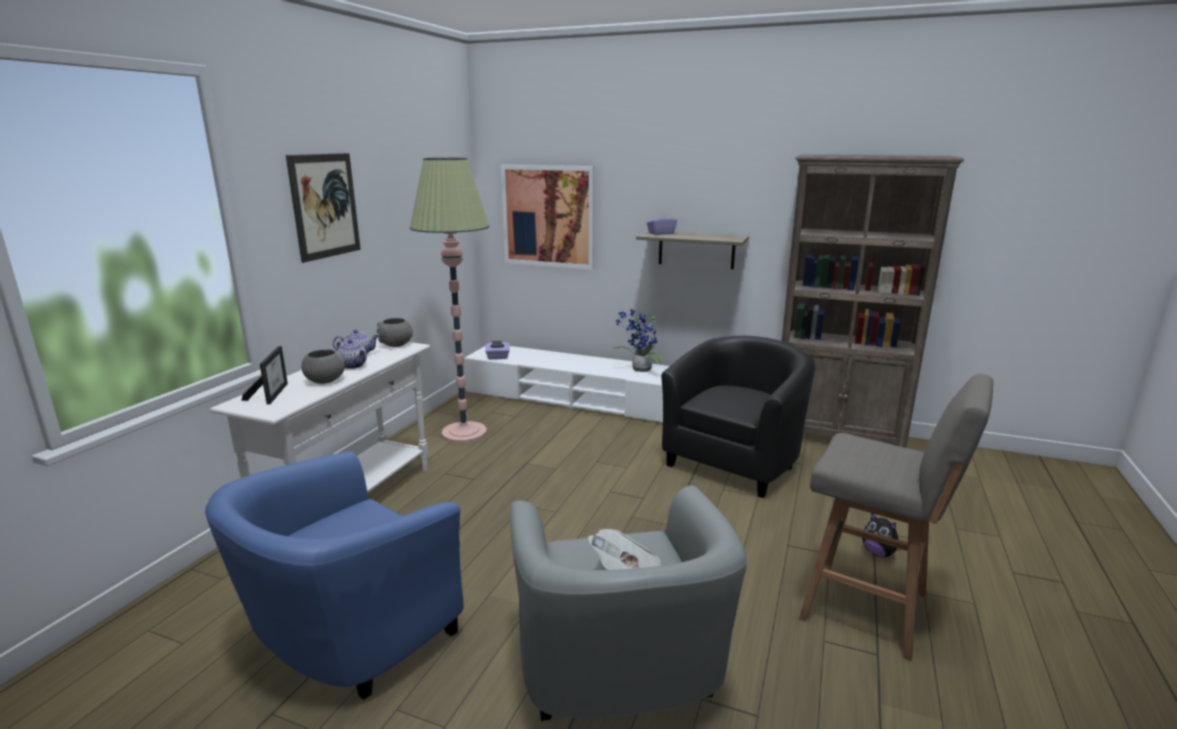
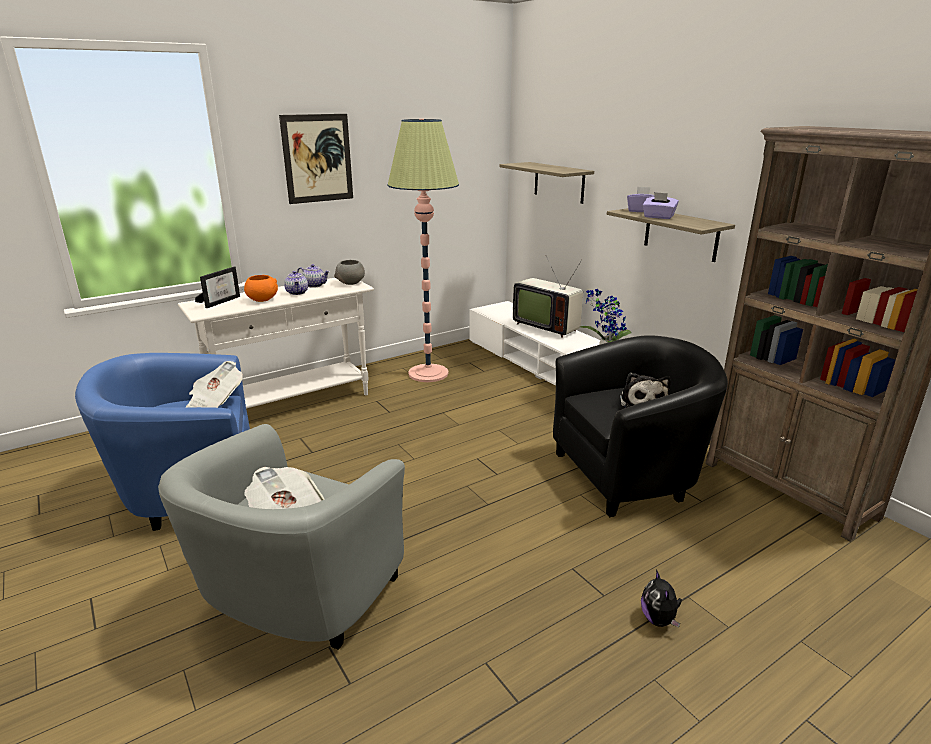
camera: 35 degrees right, 5 degrees up
grey bowl [302,349,345,384] -> orange bowl [244,275,278,302]
purple tissue box [485,341,510,359] -> purple tissue box moved to [642,192,679,219]
picture [501,165,595,270] -> shelf [499,162,594,204]
grey stool [799,374,993,661] -> none
none -> newspaper [185,361,243,408]
none -> television [513,256,583,338]
none -> plush toy [619,373,671,408]

